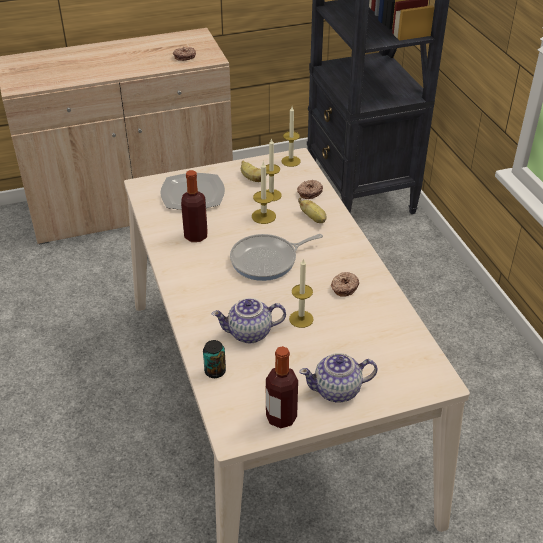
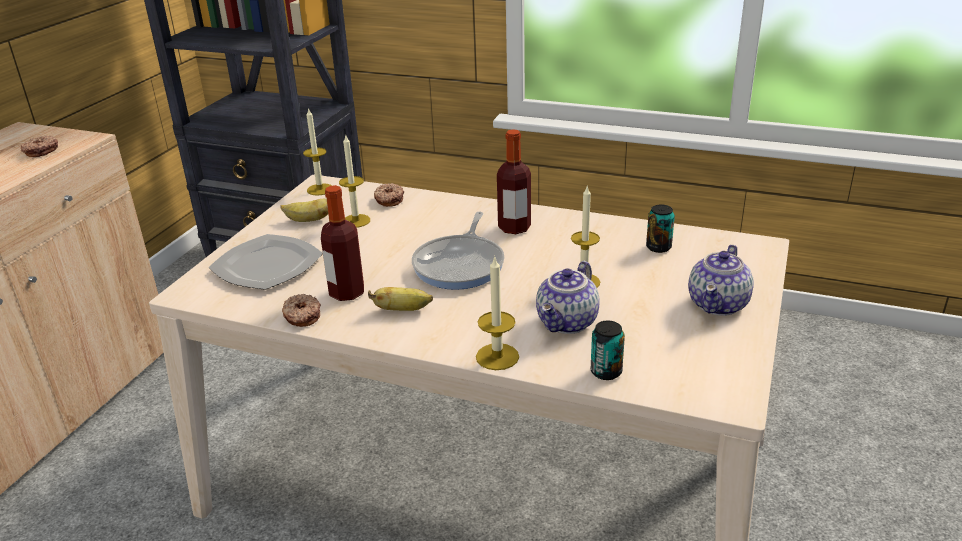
camera: 50 degrees left, 10 degrees down
candle [252,161,276,224] -> candle moved to [476,255,519,370]
bottle [266,346,298,428] -> bottle moved to [497,129,531,234]
banana [298,197,327,223] -> banana moved to [368,287,433,311]
donut [331,272,359,297] -> donut moved to [282,294,321,327]
none -> can [646,205,675,253]

